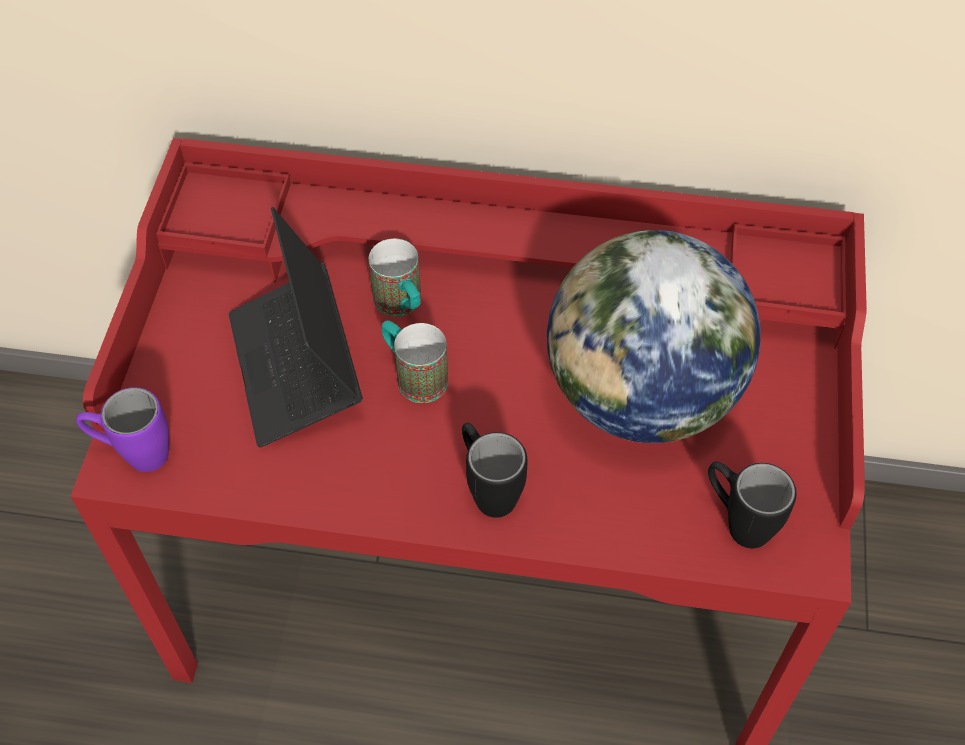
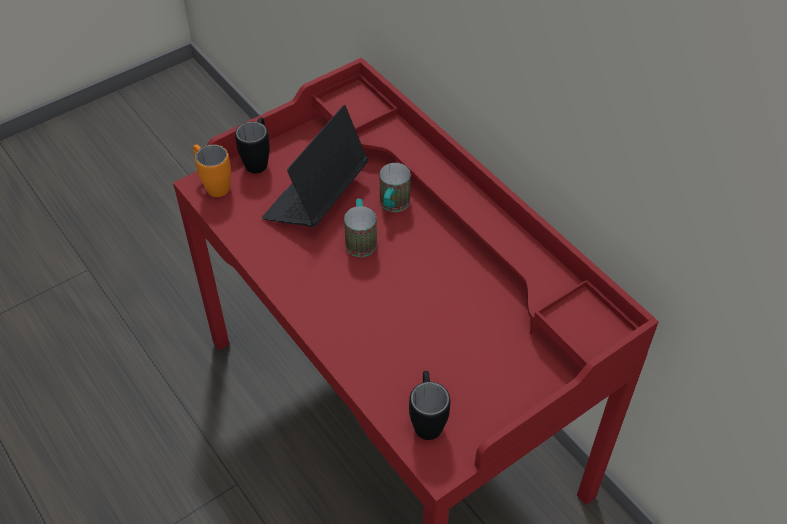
camera: 45 degrees right, 5 degrees down
purple mug [76,387,169,472] -> orange mug [193,144,231,197]
black mug [462,423,528,518] -> black mug moved to [235,117,270,173]
globe [547,230,761,443] -> none

